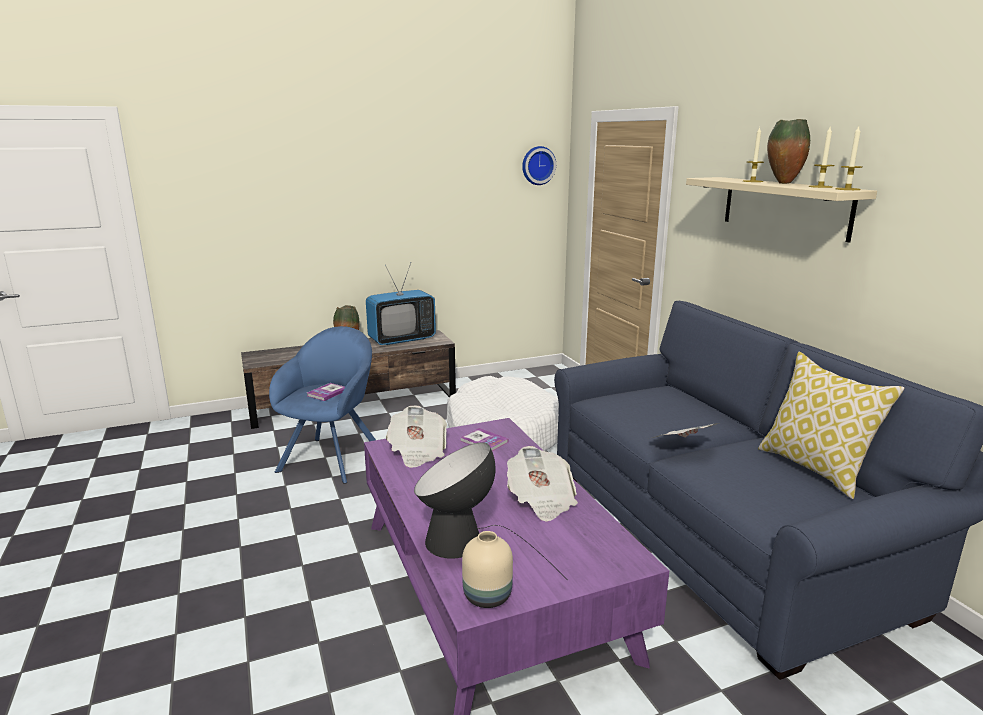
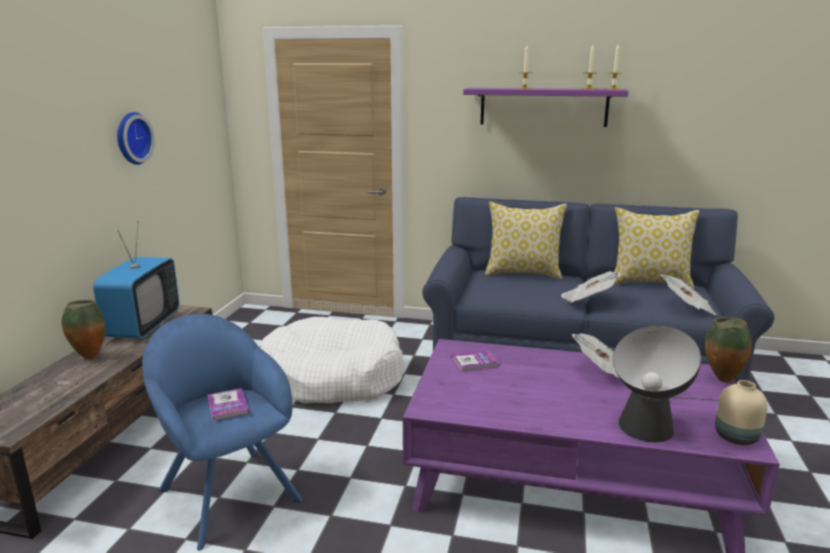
camera: 55 degrees left, 0 degrees up
newspaper [386,406,447,468] -> newspaper moved to [661,274,717,315]
wall clock [522,146,556,185] -> wall clock moved to [117,112,155,165]
beige shelf [686,177,877,243] -> purple shelf [463,88,628,127]
vase [767,119,810,184] -> vase moved to [705,317,752,382]
none -> pillow [485,201,567,279]

